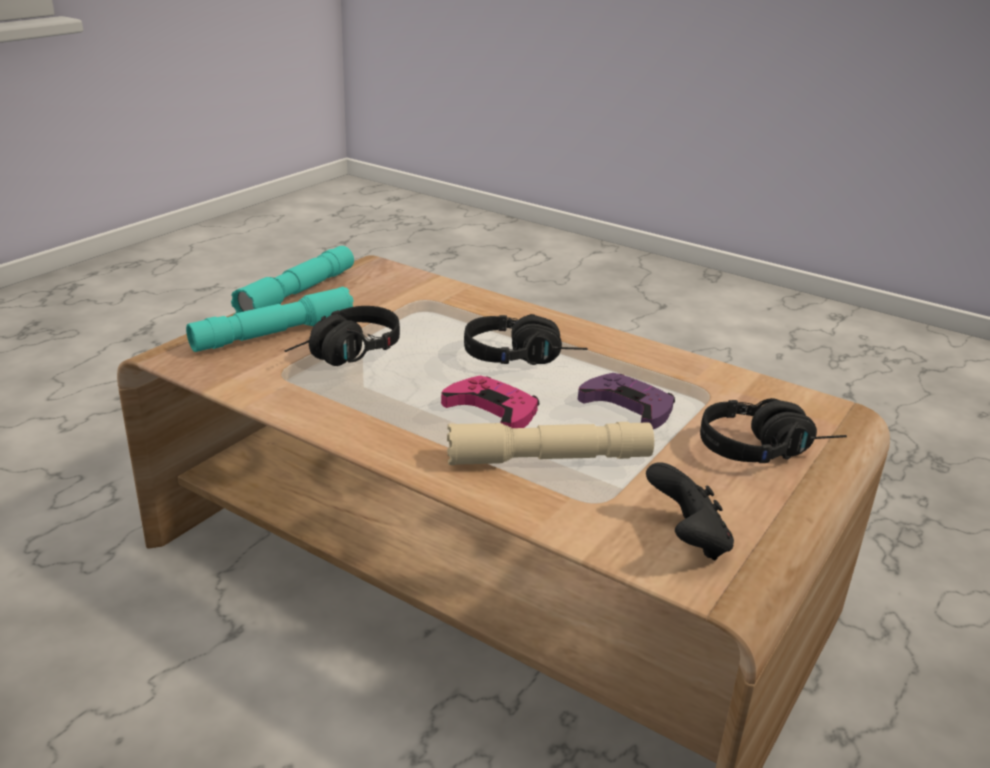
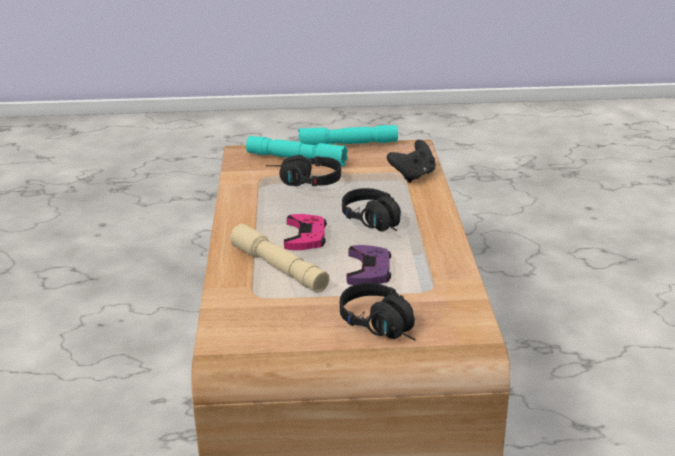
camera: 55 degrees right, 0 degrees up
black game controller [646,462,734,560] -> black game controller moved to [387,140,436,183]

